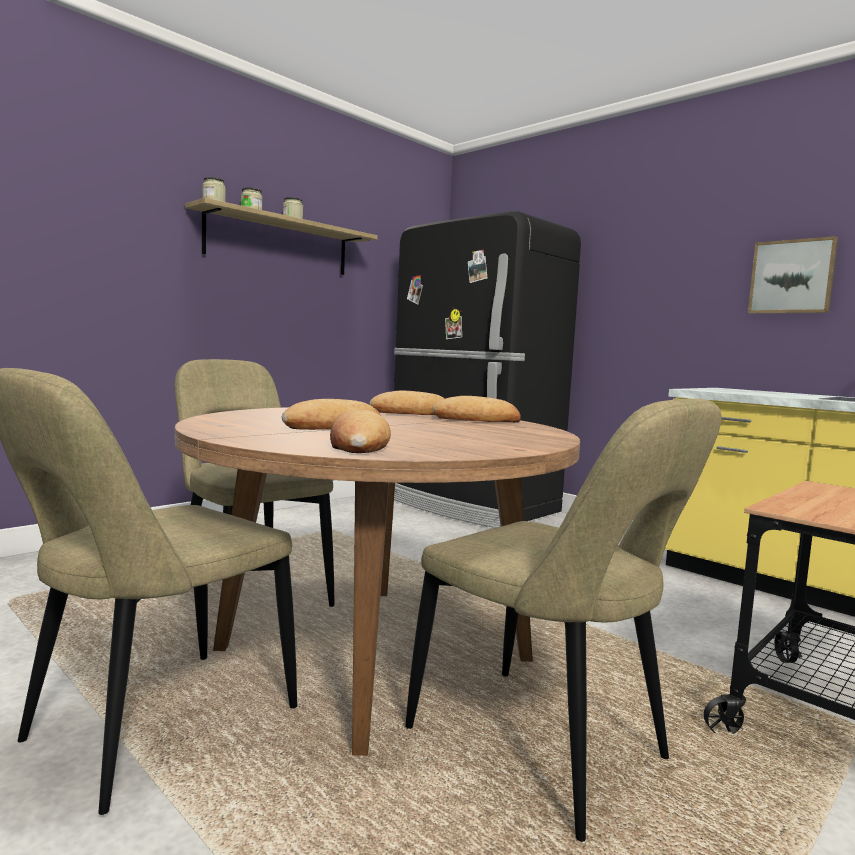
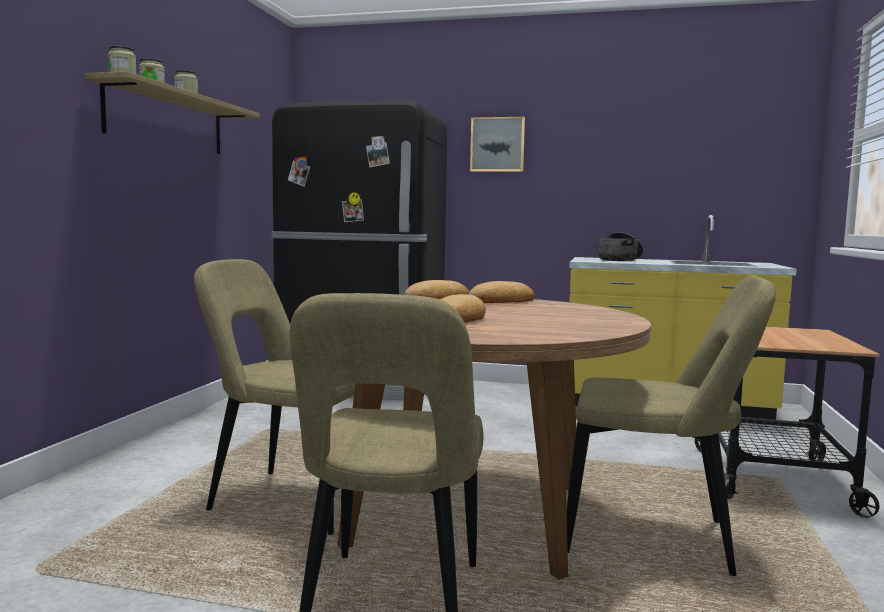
camera: 30 degrees left, 0 degrees up
bread [330,410,391,453] -> none
picture [748,236,838,314] -> picture moved to [470,117,525,172]
none -> cooking pot [598,232,644,261]

